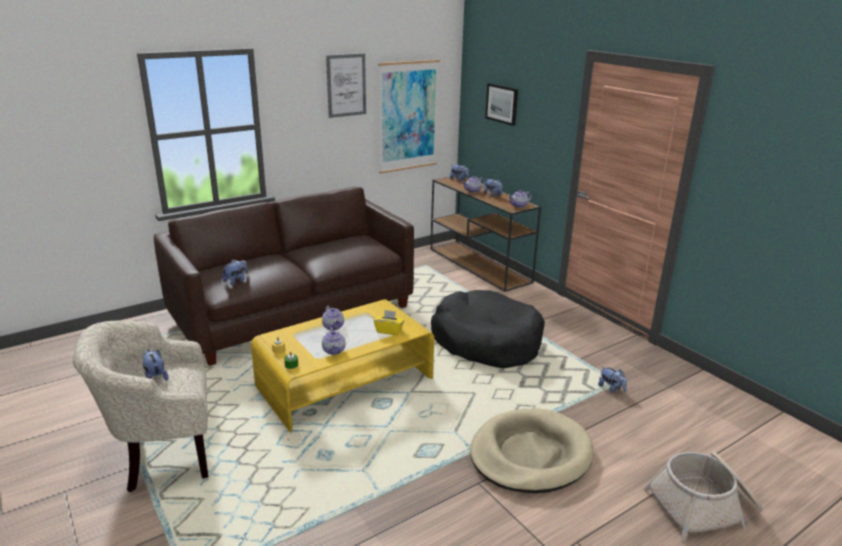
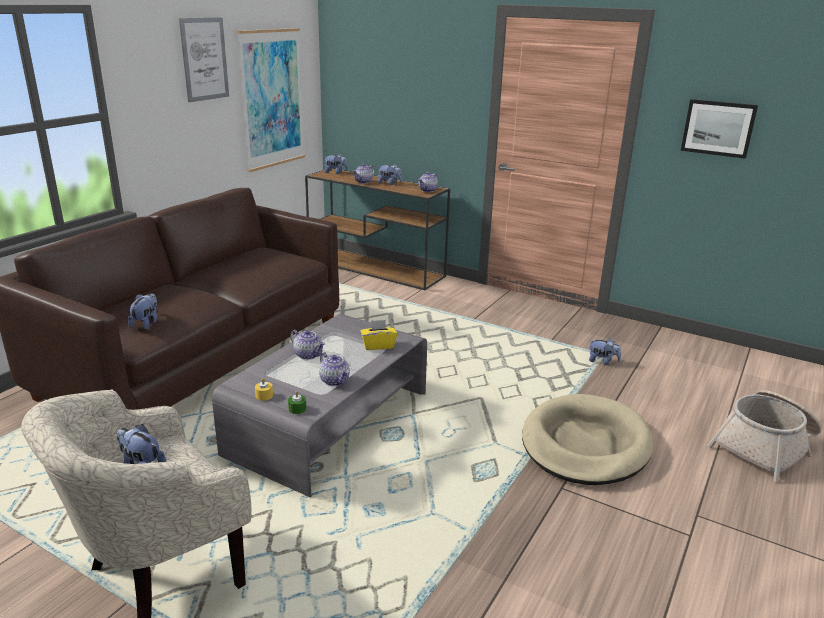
camera: 25 degrees left, 0 degrees up
yellow coffee table [251,300,434,432] -> grey coffee table [212,314,427,497]
black dog bed [431,290,545,368] -> none
picture [485,83,518,126] -> picture moved to [681,99,758,159]

